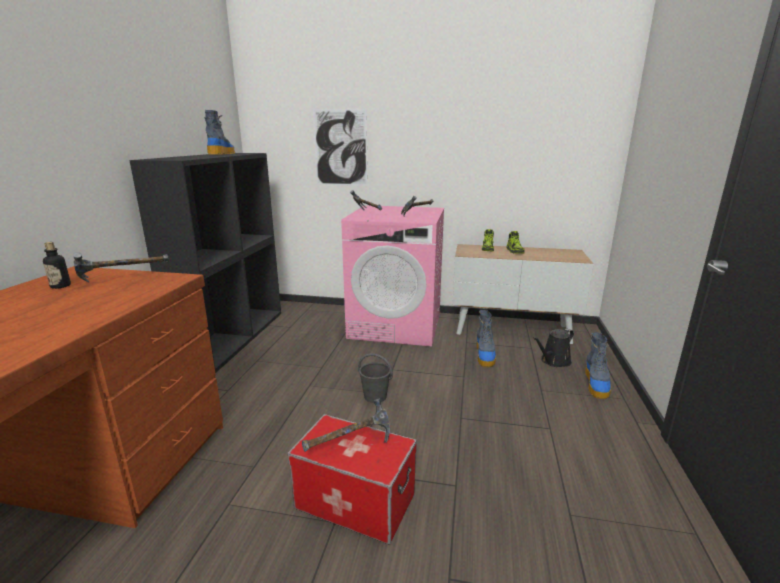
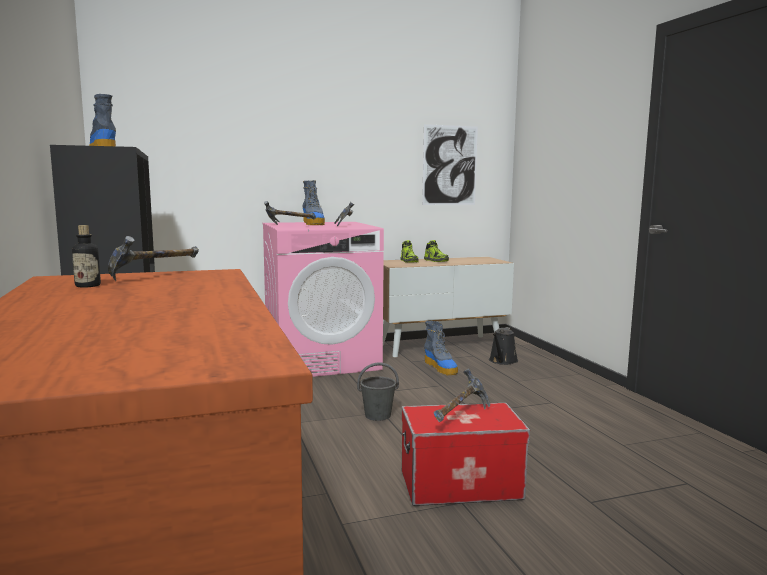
camera: 30 degrees left, 10 degrees down
picture [313,109,368,186] -> picture moved to [422,124,478,205]
boot [585,333,611,399] -> boot moved to [302,180,325,225]

